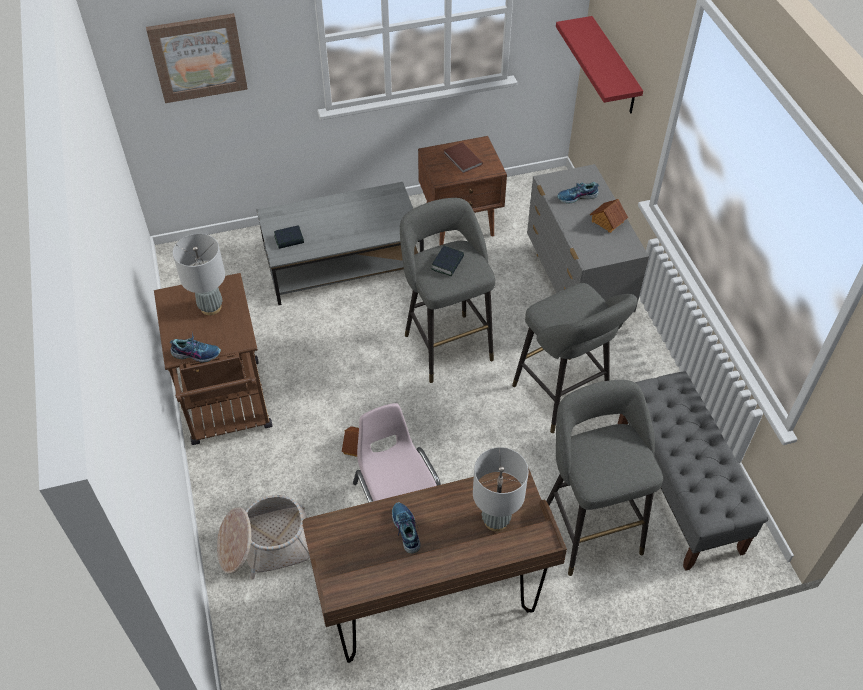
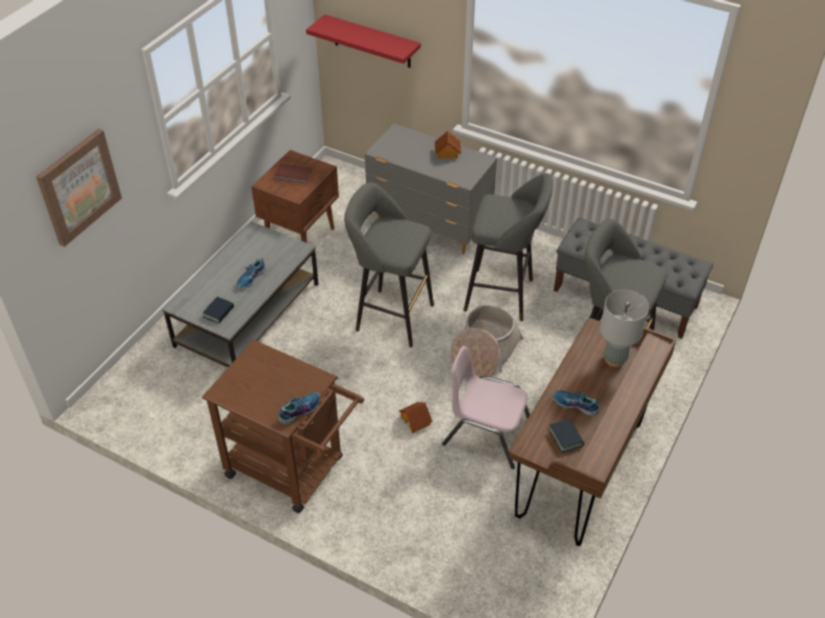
camera: 45 degrees left, 5 degrees down
grey table lamp [173,234,225,315] -> none
basket [217,495,310,580] -> basket moved to [450,305,524,378]
book [431,246,464,276] -> book moved to [549,419,584,453]
shoe [557,182,599,204] -> shoe moved to [237,258,266,288]

